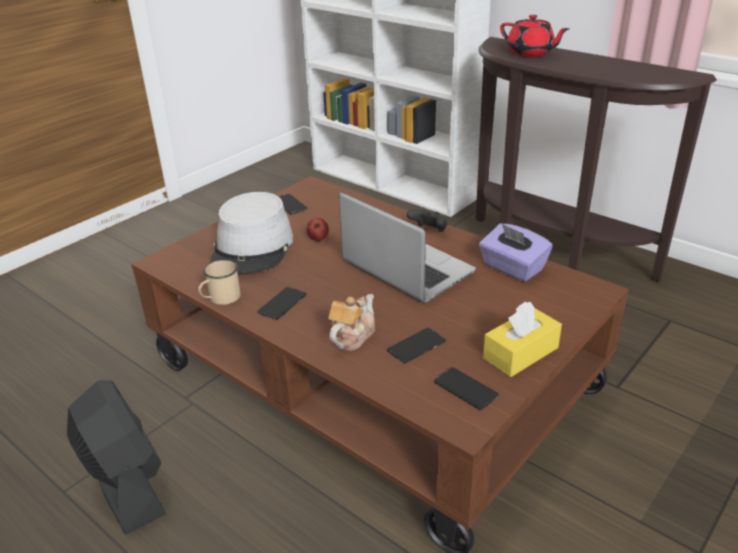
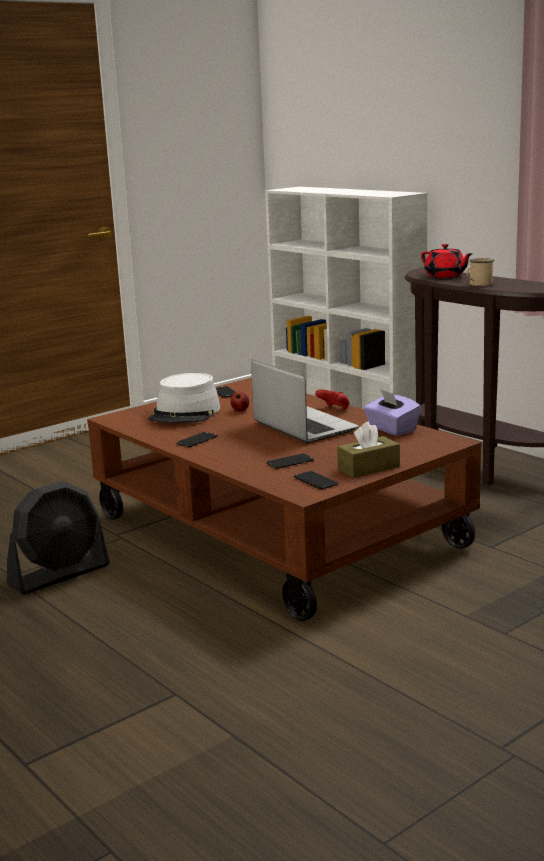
camera: 10 degrees right, 15 degrees down
black fan [67,380,166,534] -> black fan turned 75 degrees clockwise [7,481,110,594]
beige mug [198,260,241,305] -> beige mug moved to [467,258,494,286]
teapot [329,294,375,351] -> none
black game controller [407,210,447,232] -> red game controller [315,389,350,410]
yellow tissue box [483,301,562,377] -> brown tissue box [337,422,400,478]

